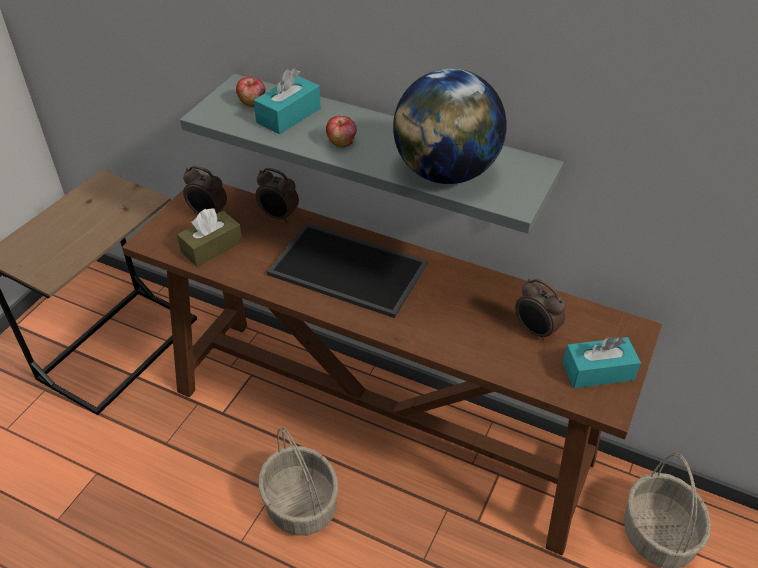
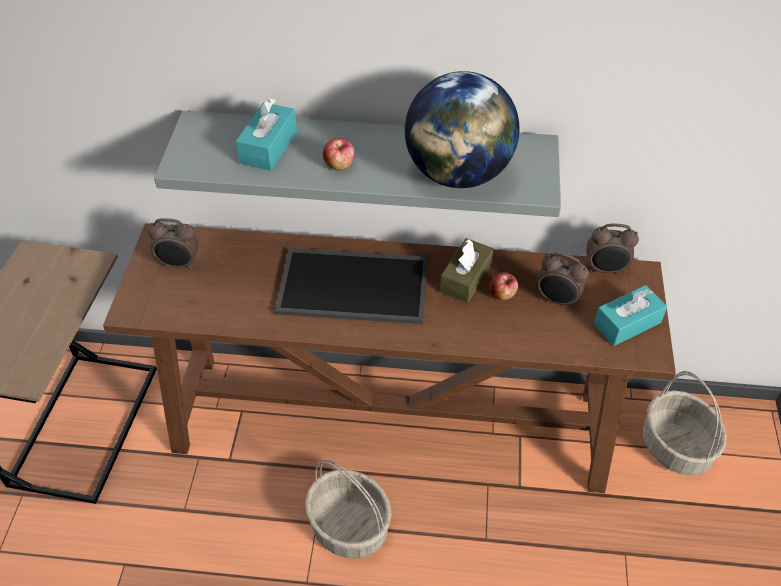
camera: 20 degrees left, 5 degrees up
brown tissue box [177,208,243,267] -> brown tissue box moved to [440,238,494,303]
apple [236,77,265,107] -> apple moved to [489,272,518,300]
alarm clock [255,168,299,223] -> alarm clock moved to [586,224,639,275]

